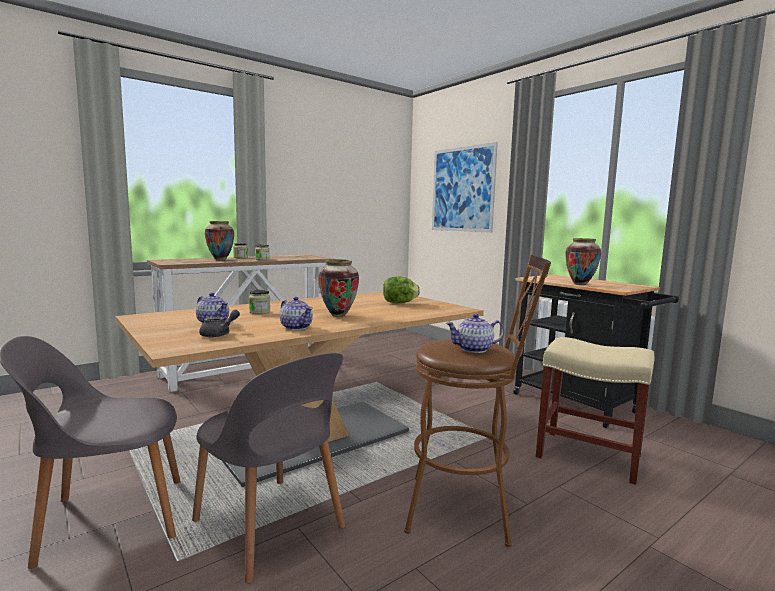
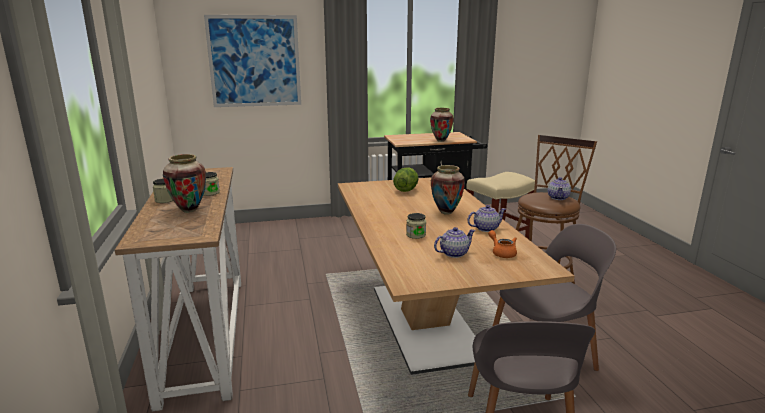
camera: 65 degrees left, 10 degrees up
grey teapot [199,310,240,338] -> orange teapot [488,230,517,258]

